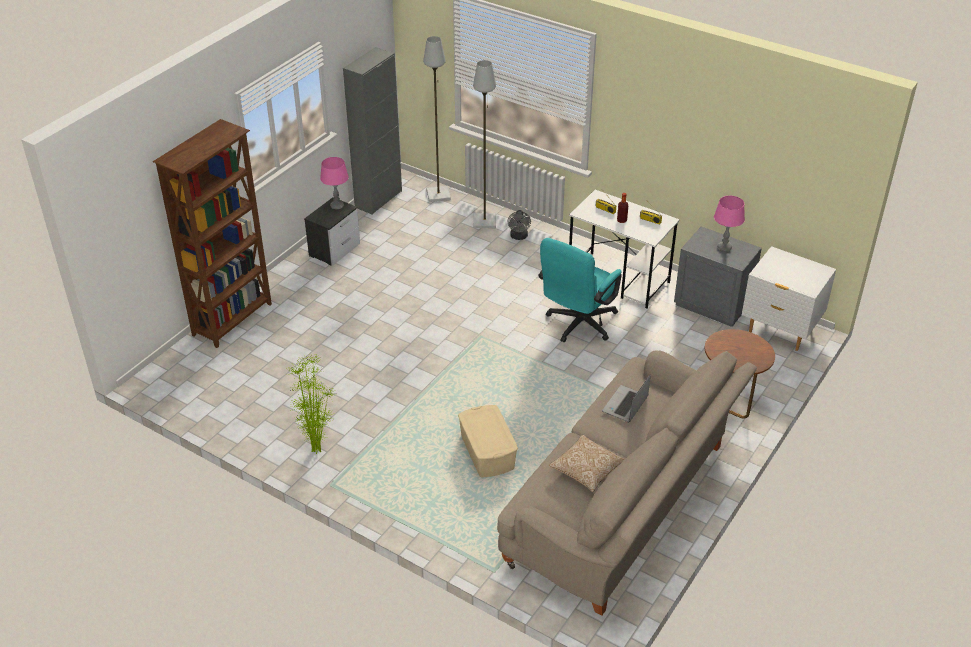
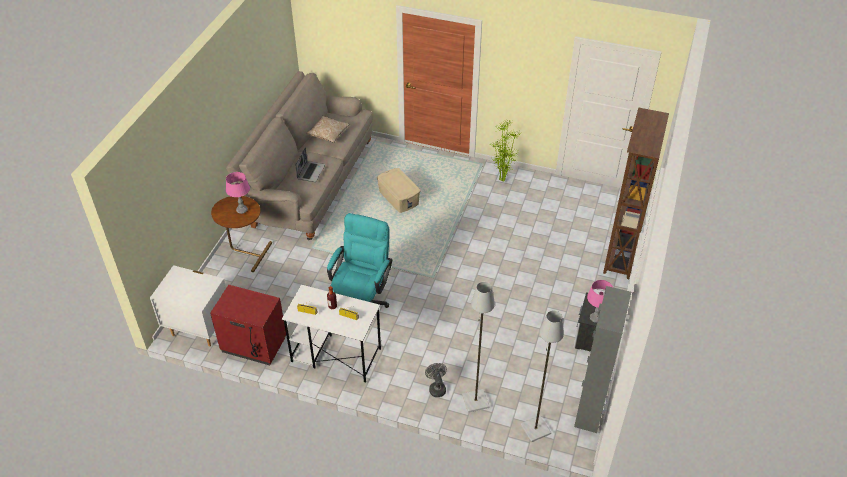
camera: 165 degrees right, 5 degrees up
grey nightstand [674,227,762,327] -> red nightstand [210,285,286,365]
pink table lamp [714,196,745,252] -> pink table lamp moved to [226,172,250,214]

